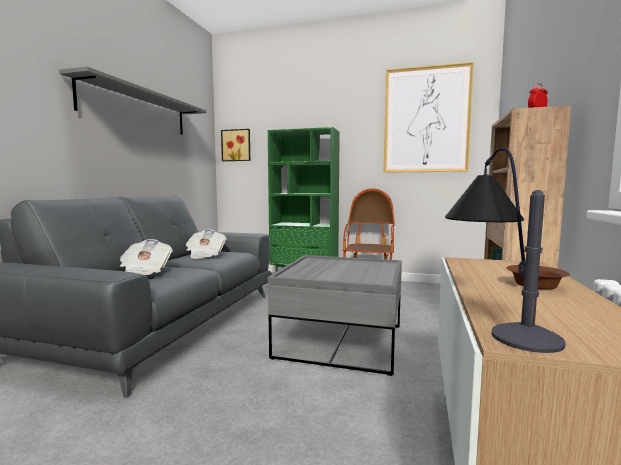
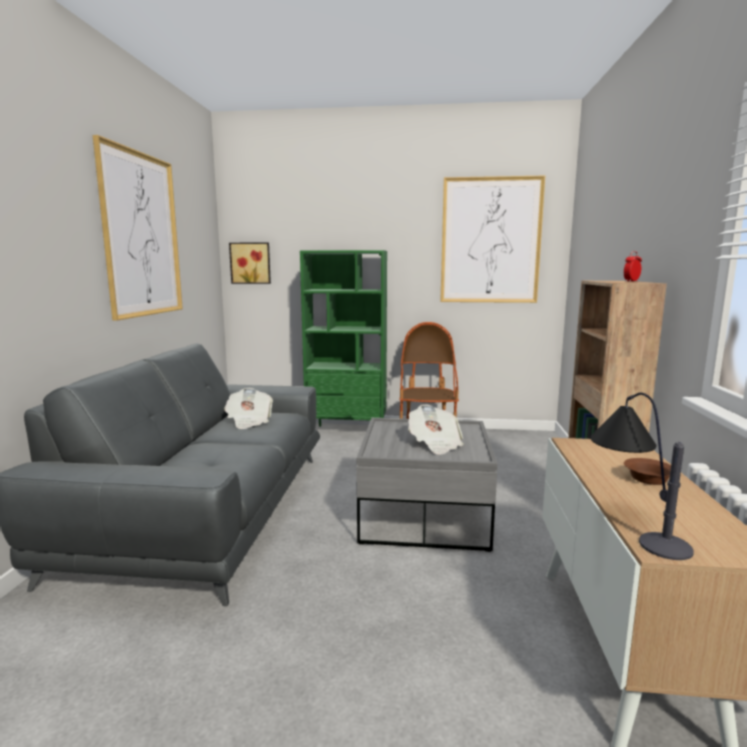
camera: 10 degrees left, 5 degrees up
grey shelf [59,66,206,135] -> picture [93,135,183,321]
newspaper [120,239,173,275] -> newspaper moved to [408,405,464,455]

